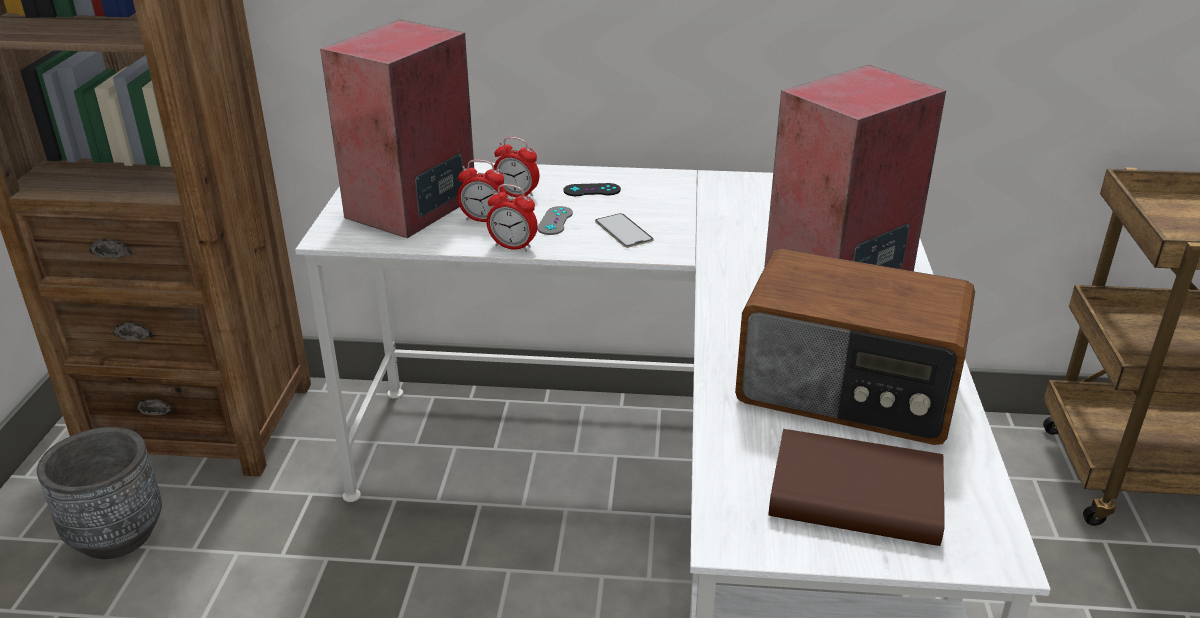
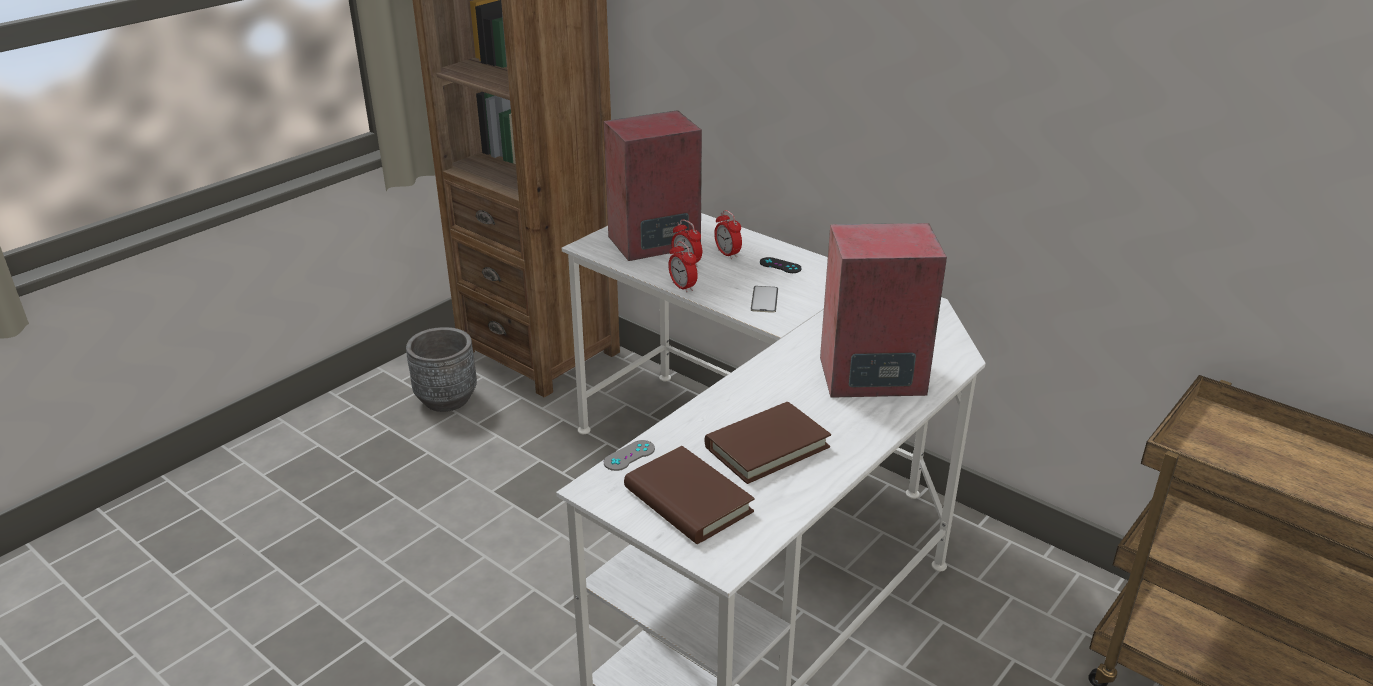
camera: 35 degrees right, 0 degrees up
grey game controller [537,206,573,235] -> grey game controller moved to [604,440,655,471]
radio [735,249,975,445] -> brown book [704,402,831,484]

